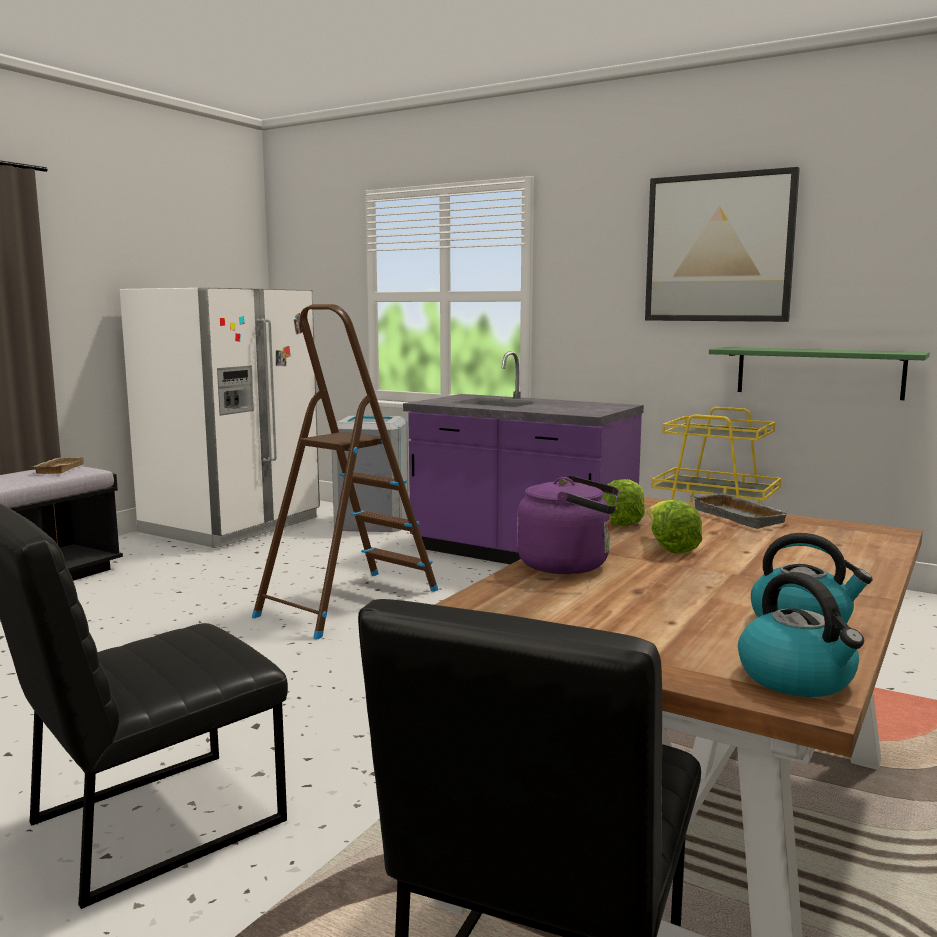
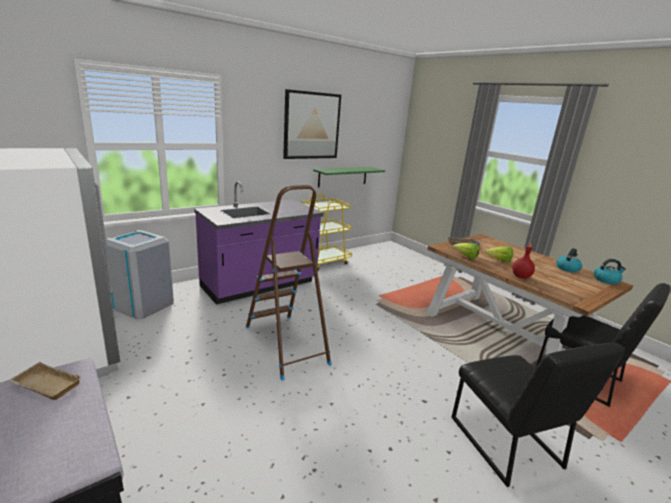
camera: 70 degrees left, 10 degrees up
purple kettle [517,475,619,574] -> red bottle [512,243,535,279]

